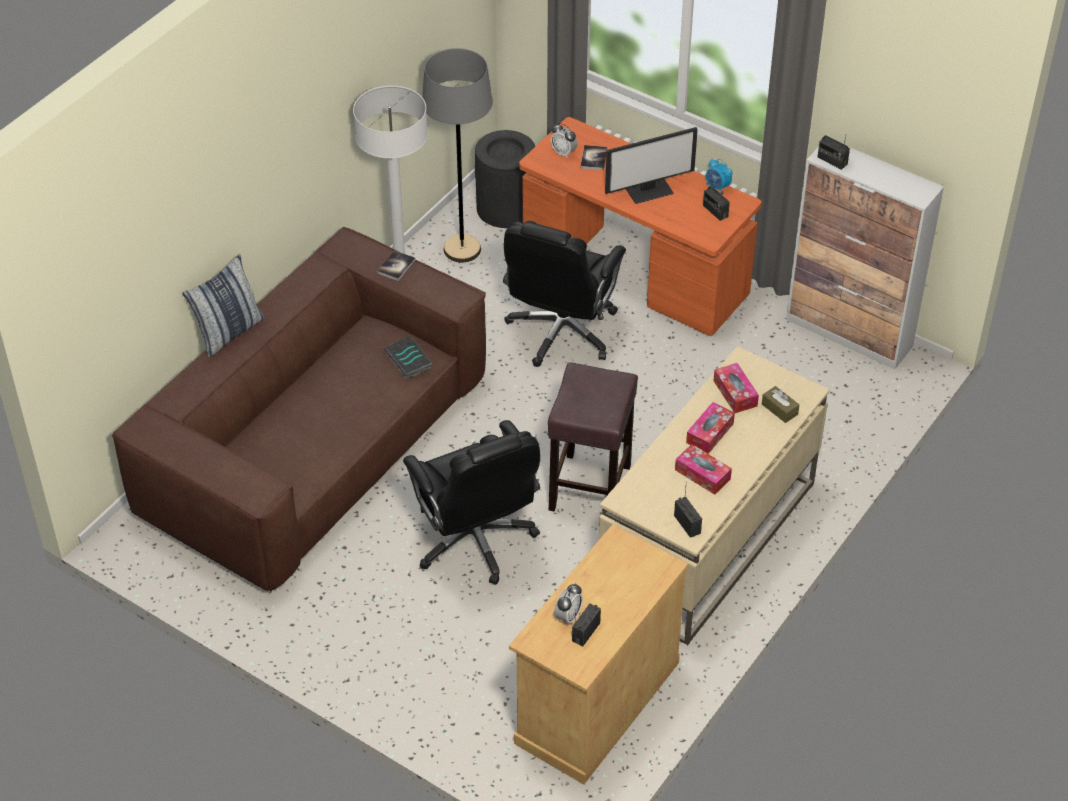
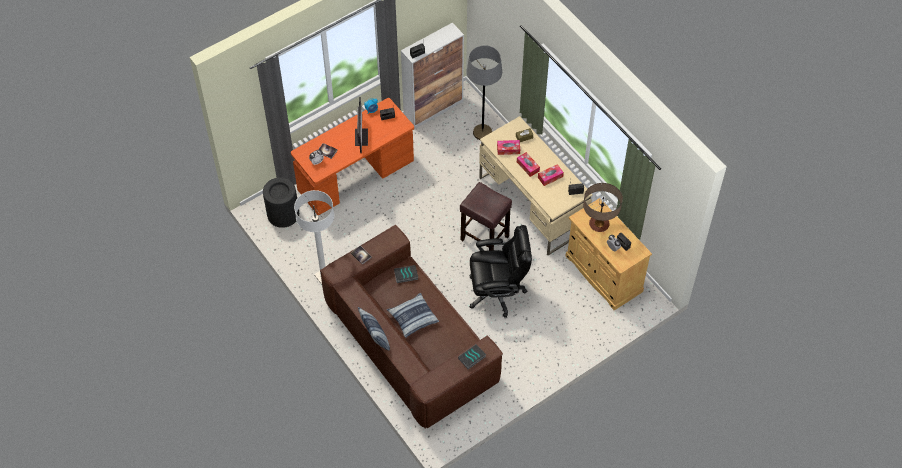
camera: 70 degrees left, 10 degrees up
grey floor lamp [422,48,493,262] -> grey floor lamp moved to [467,45,502,140]
black office chair [503,221,626,367] -> none
none -> pillow [387,293,439,338]
none -> book [458,344,486,369]
none -> table lamp [583,183,623,232]

